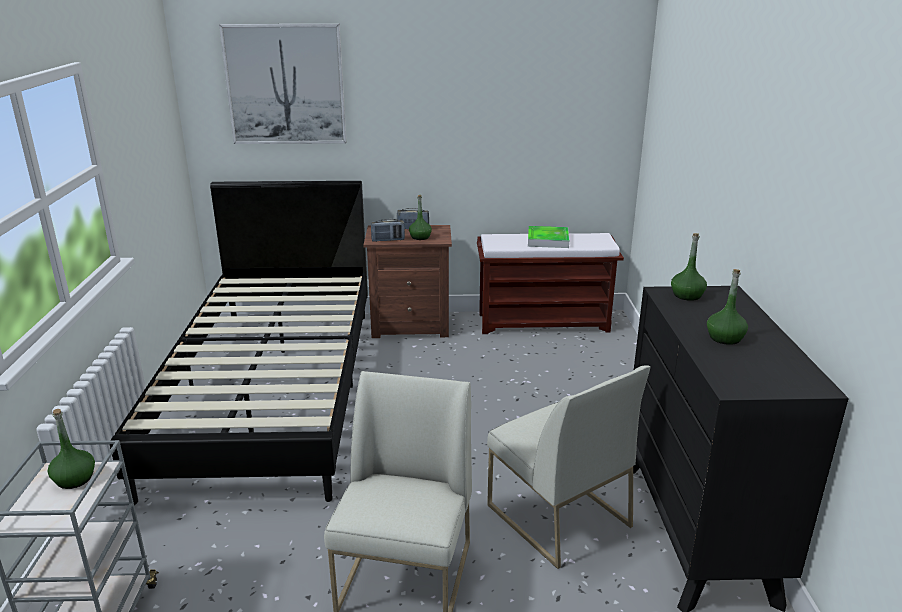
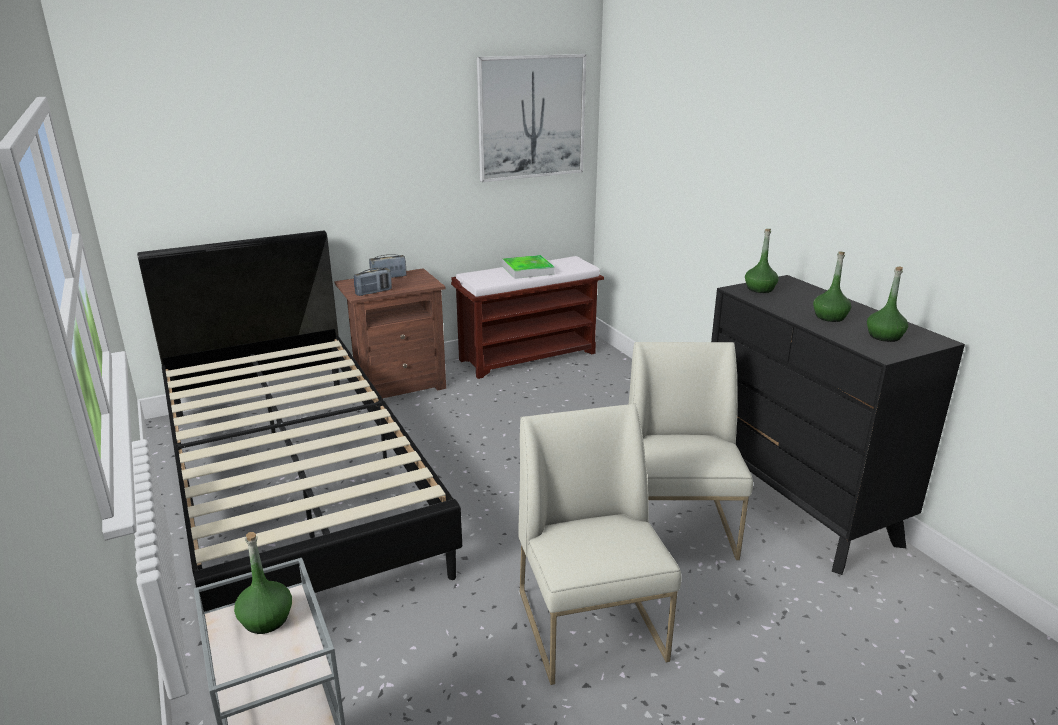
camera: 25 degrees left, 0 degrees up
picture [219,24,347,144] -> picture moved to [477,54,586,182]
green bottle [409,195,432,240] -> green bottle moved to [867,267,908,342]
white chair [487,365,650,569] -> white chair turned 120 degrees counterclockwise [629,342,753,560]

